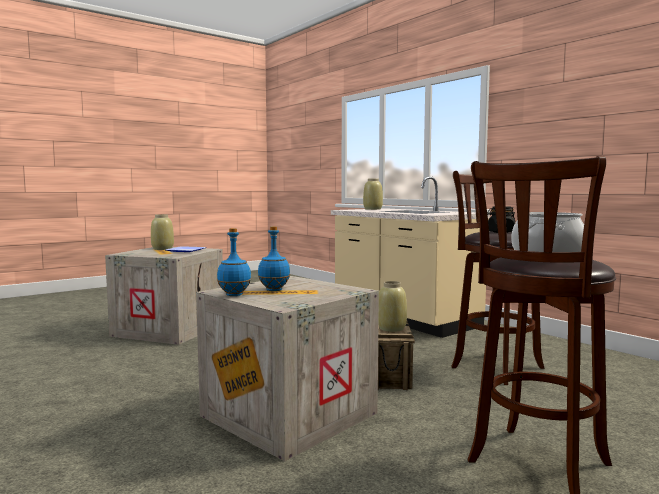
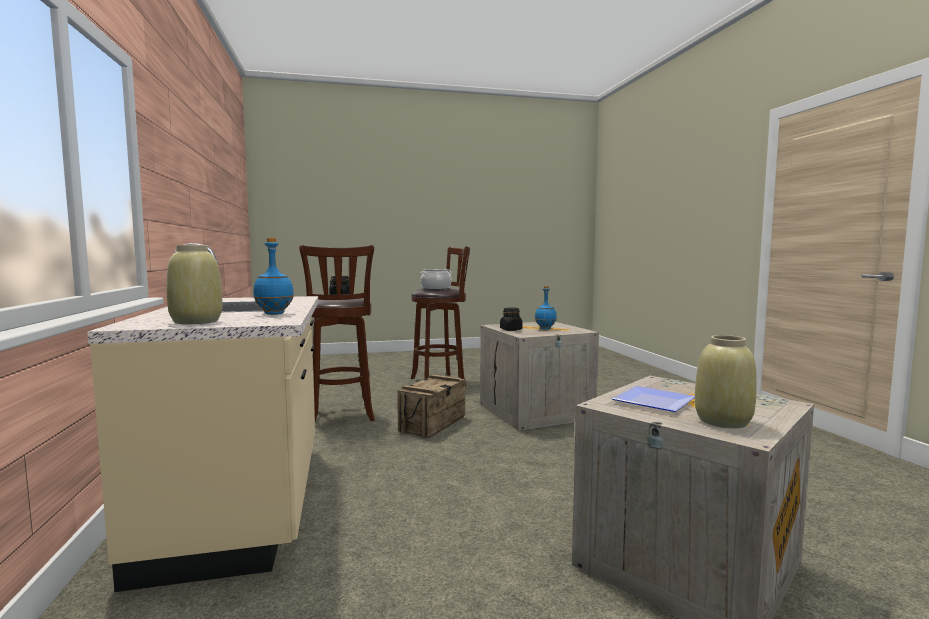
camera: 155 degrees left, 0 degrees up
blue bottle [217,228,251,296] -> blue bottle moved to [253,238,294,315]
beige vase [378,281,407,332] -> none
none -> black jar [500,307,523,331]

